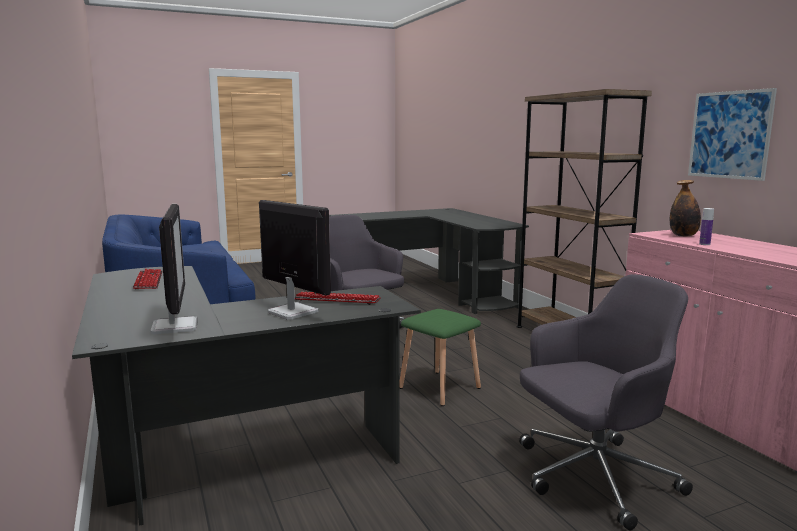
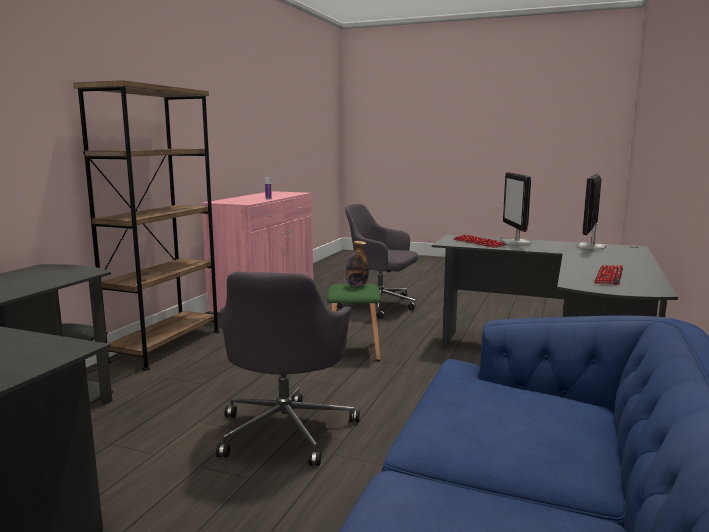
camera: 135 degrees left, 0 degrees up
bottle [670,180,701,237] -> bottle moved to [346,241,369,287]
picture [688,88,777,181] -> none

